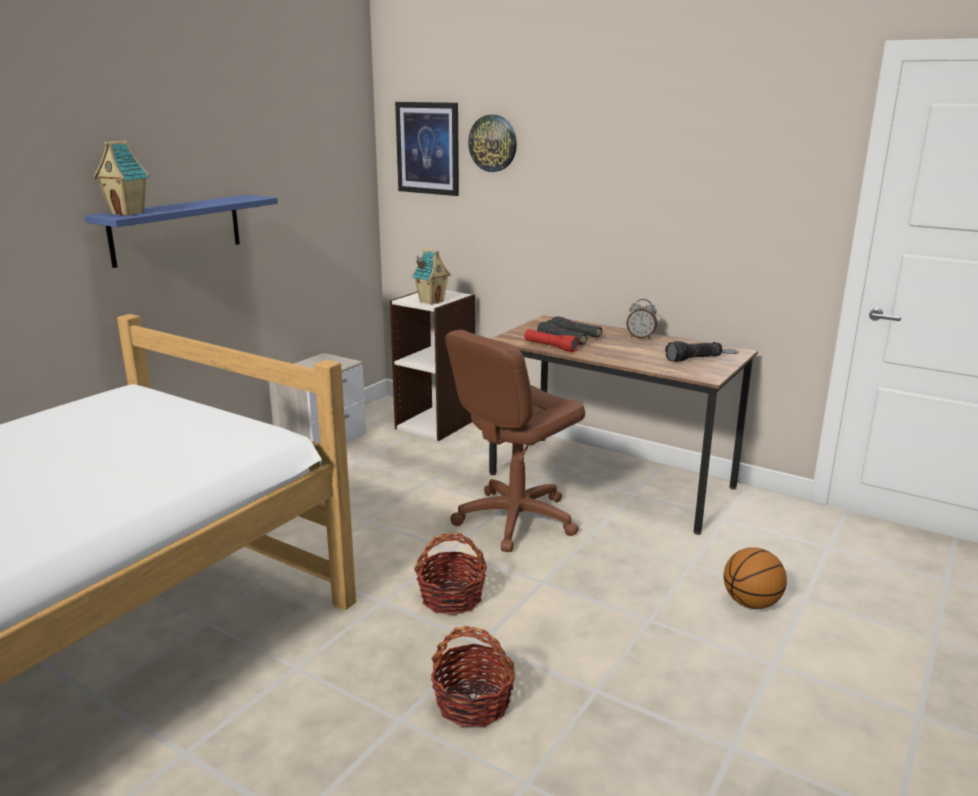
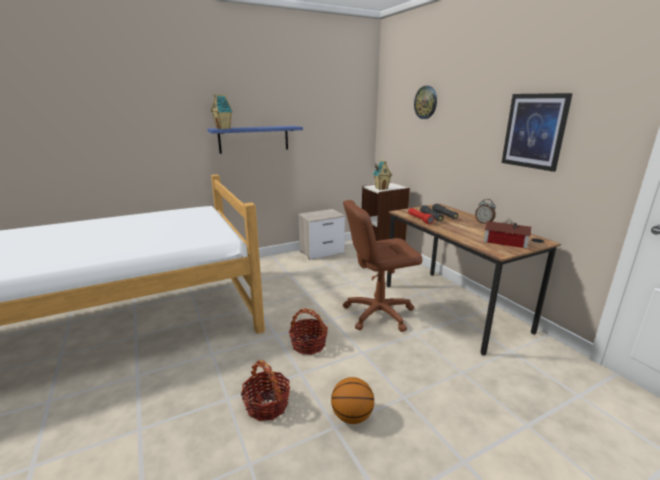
camera: 30 degrees right, 0 degrees up
picture [395,102,459,196] -> picture moved to [502,93,573,172]
flashlight [665,341,722,362] -> toy house [484,221,532,249]
basketball [723,547,787,609] -> basketball moved to [331,377,374,424]

